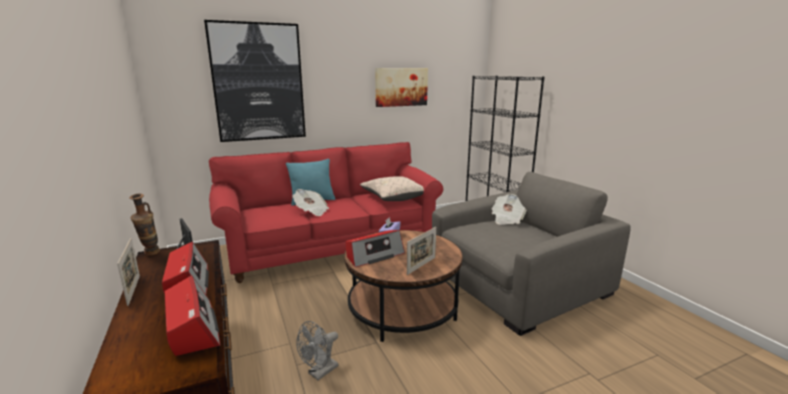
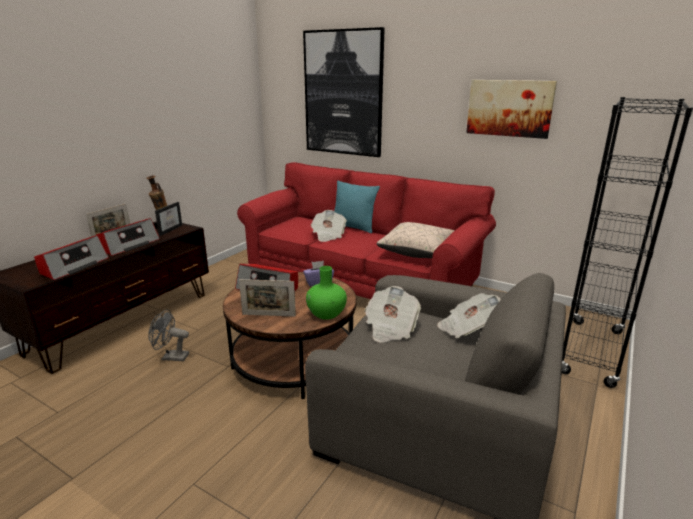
camera: 55 degrees right, 5 degrees up
none -> green vase [306,266,347,320]
none -> newspaper [365,286,421,342]

